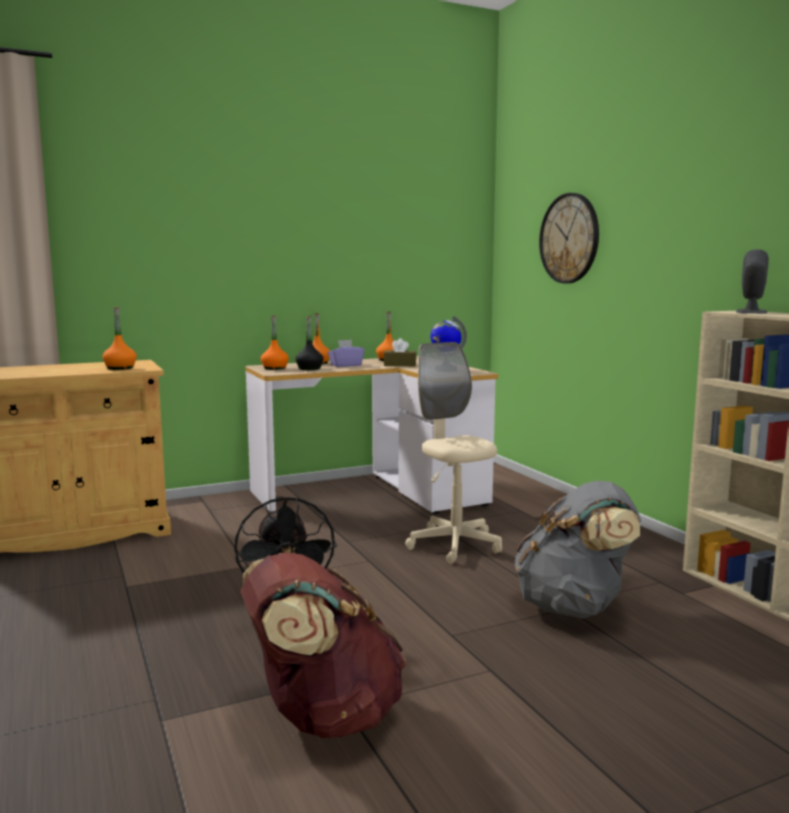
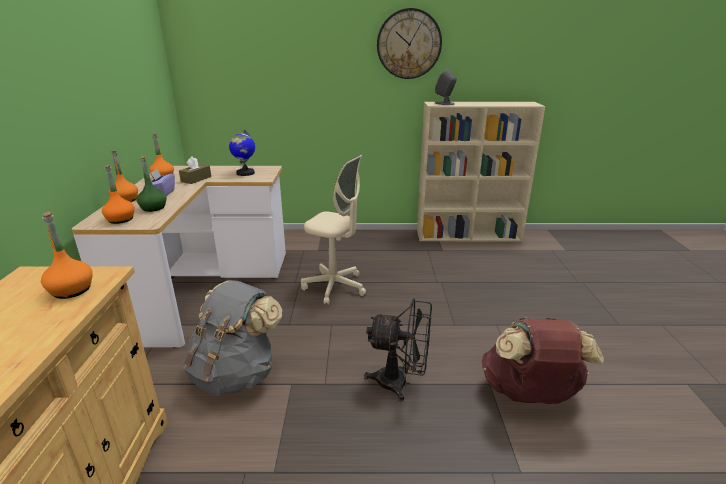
camera: 65 degrees left, 15 degrees up
black bottle [295,316,323,370] -> green bottle [136,156,167,212]
beige office chair [405,342,502,564] -> beige office chair turned 150 degrees counterclockwise [301,155,366,305]
grey backpack [515,481,641,619] -> grey backpack moved to [182,280,282,396]
wall clock [539,193,599,283] -> wall clock moved to [377,8,442,79]

